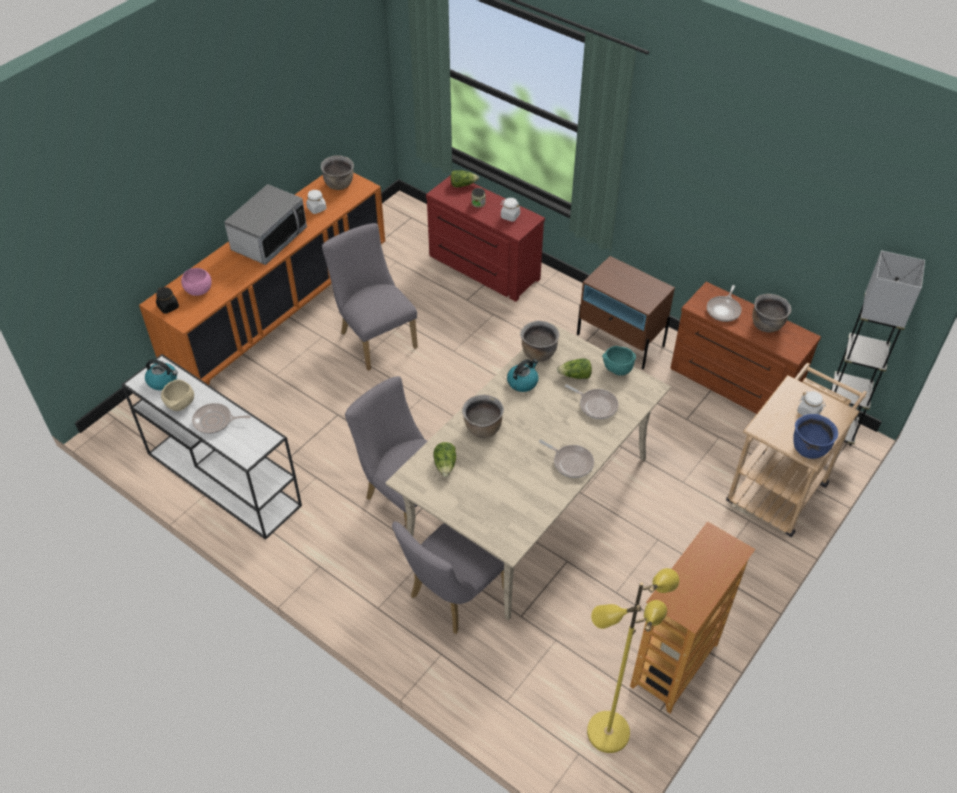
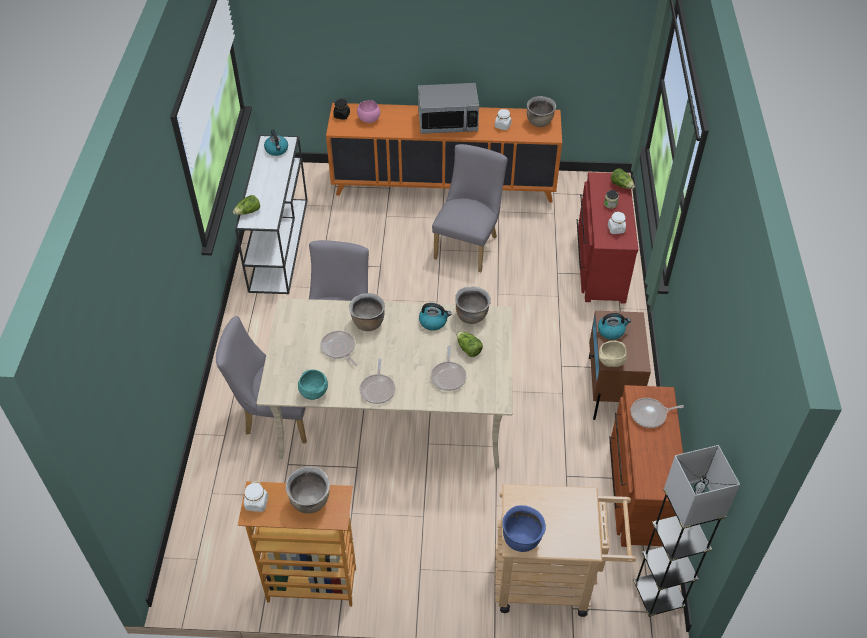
camera: 55 degrees right, 0 degrees up
beige bowl [161,380,194,411] -> beige bowl moved to [599,341,627,367]
frying pan [192,403,251,434] -> frying pan moved to [321,331,357,366]
lettuce [433,442,456,477] -> lettuce moved to [233,195,260,215]
yellow floor lamp [587,568,679,753] -> none
turquoise bowl [602,346,636,376] -> turquoise bowl moved to [298,369,328,400]
brown cooking pot [752,294,791,333] -> brown cooking pot moved to [286,466,330,514]
white jar [797,391,826,416] -> white jar moved to [244,481,268,512]
none -> kettle [598,313,631,340]

